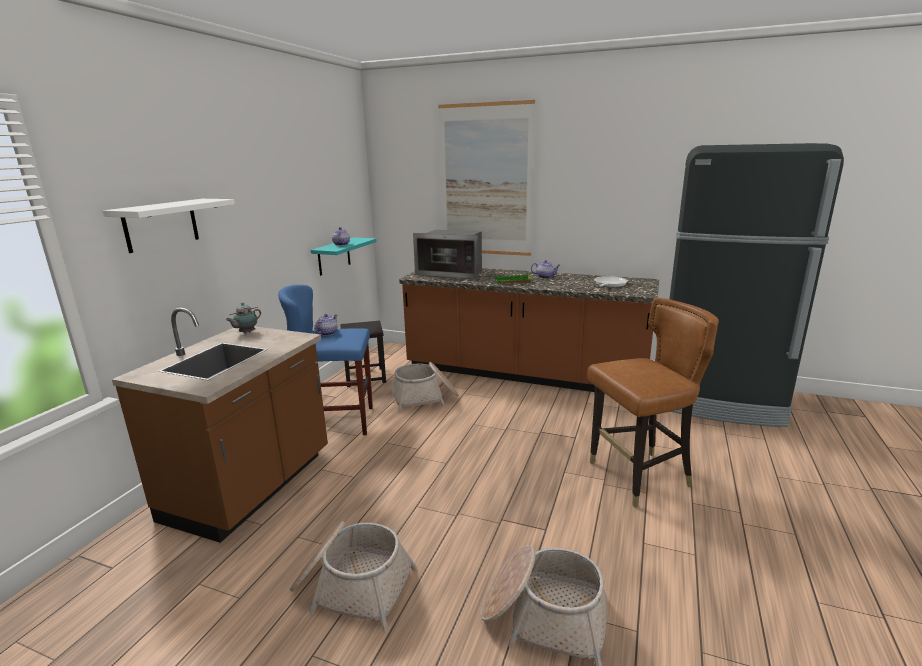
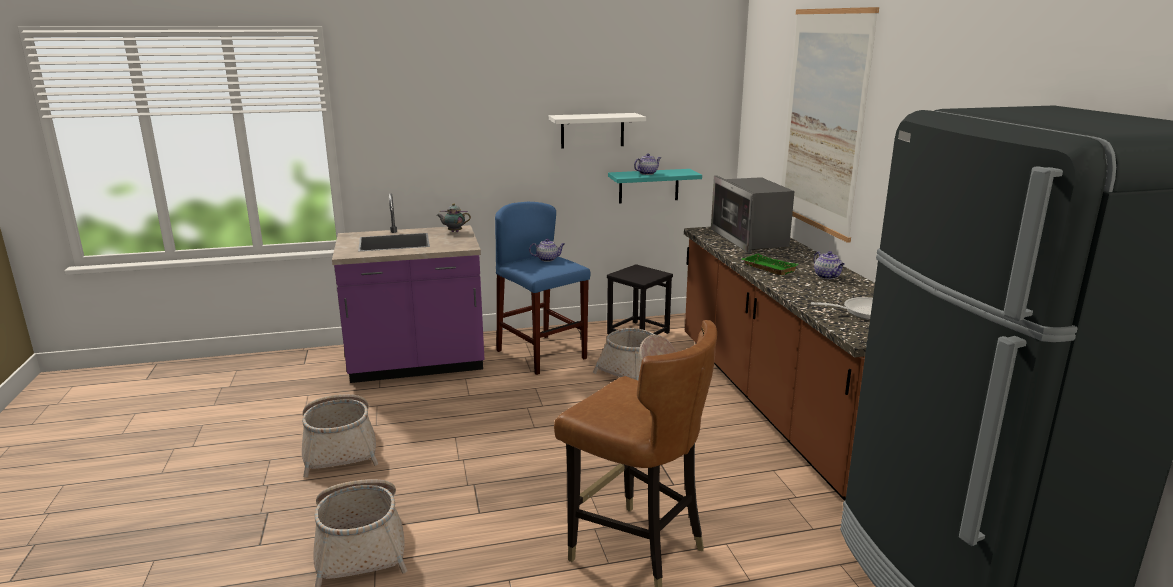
camera: 55 degrees right, 0 degrees up
white shelf [103,199,235,253] -> white shelf moved to [549,113,646,149]
brown counter [112,308,328,543] -> purple counter [332,193,484,383]

